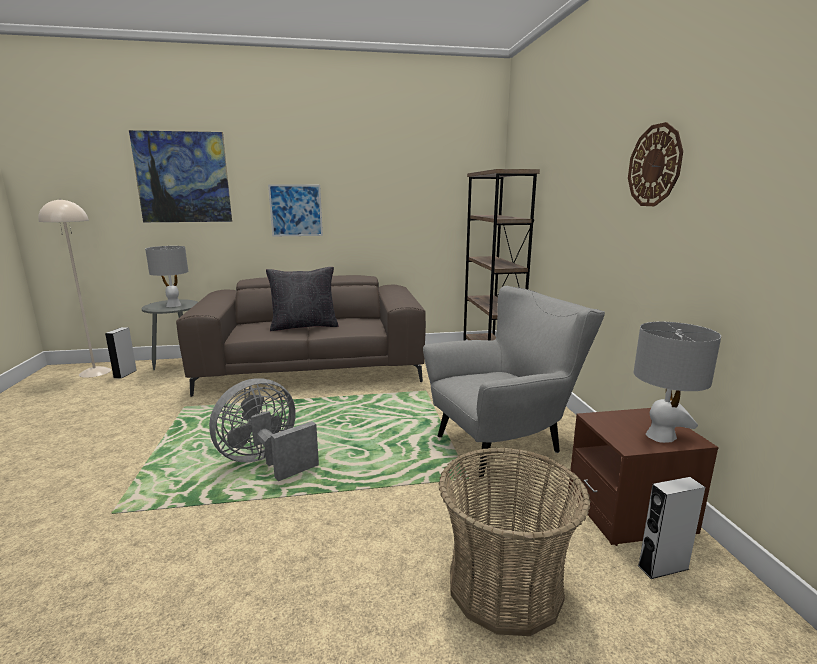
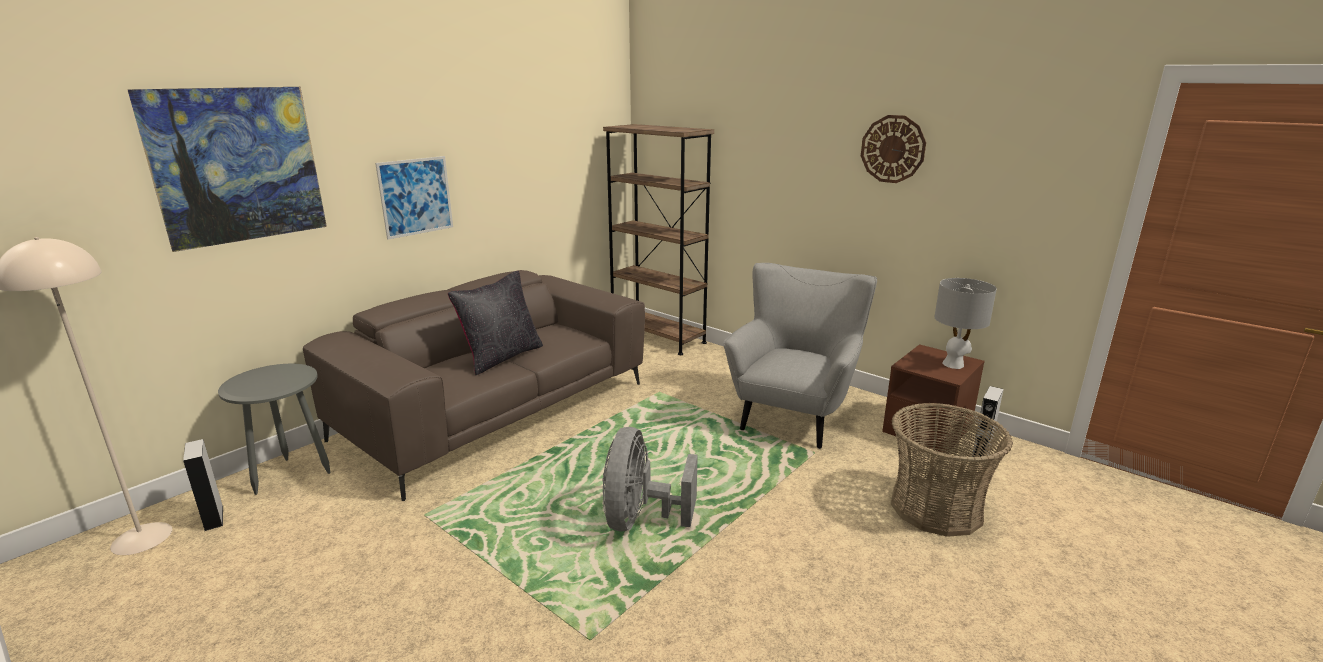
camera: 40 degrees left, 5 degrees up
grey table lamp [145,246,188,307] -> none

